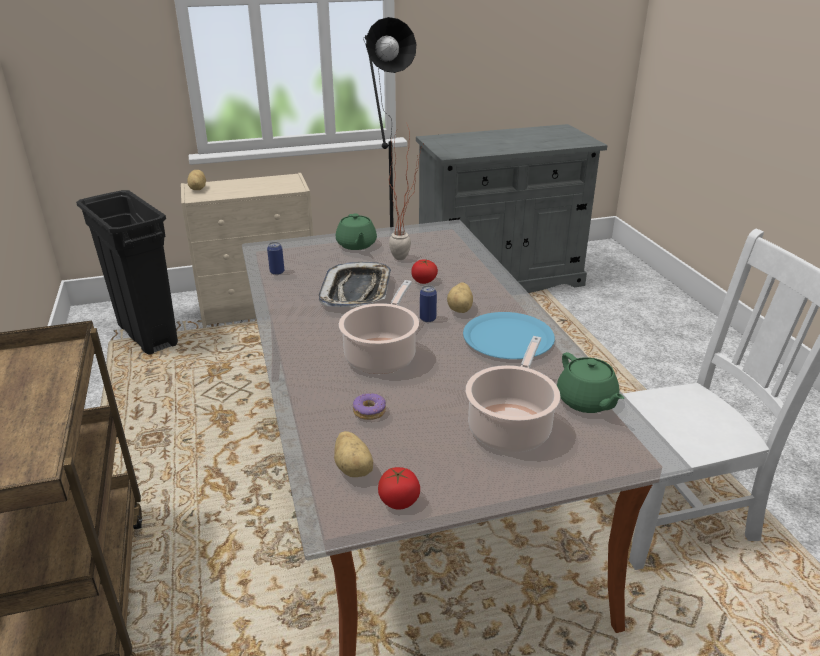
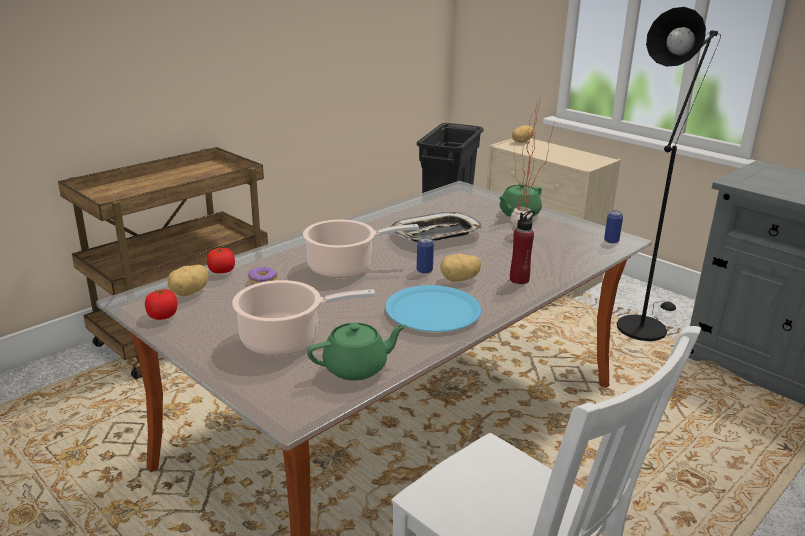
camera: 60 degrees right, 5 degrees down
can [267,242,284,275] -> can moved to [604,210,623,244]
tomato [411,260,438,284] -> tomato moved to [207,248,235,273]
green teapot [557,352,624,413] -> green teapot turned 150 degrees counterclockwise [307,323,407,381]
none -> red bottle [510,210,535,284]

